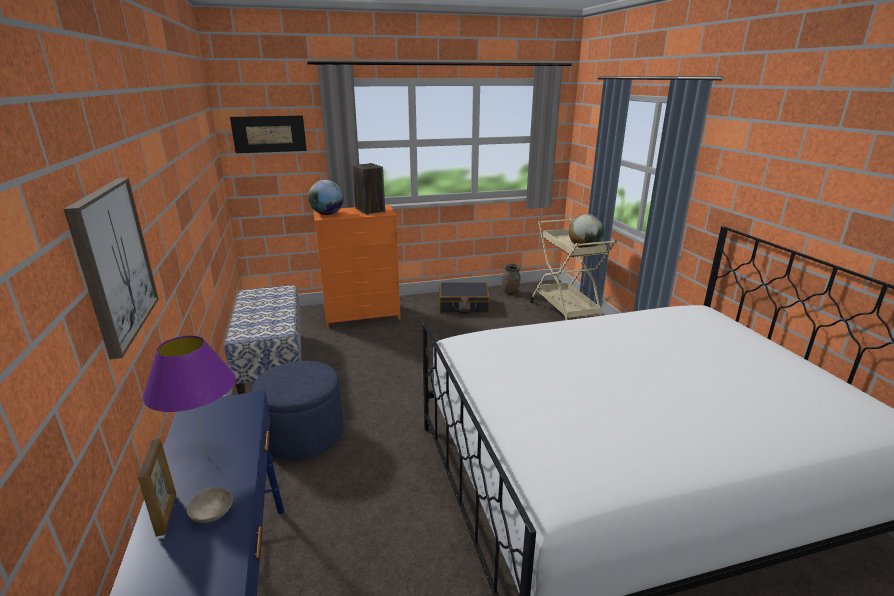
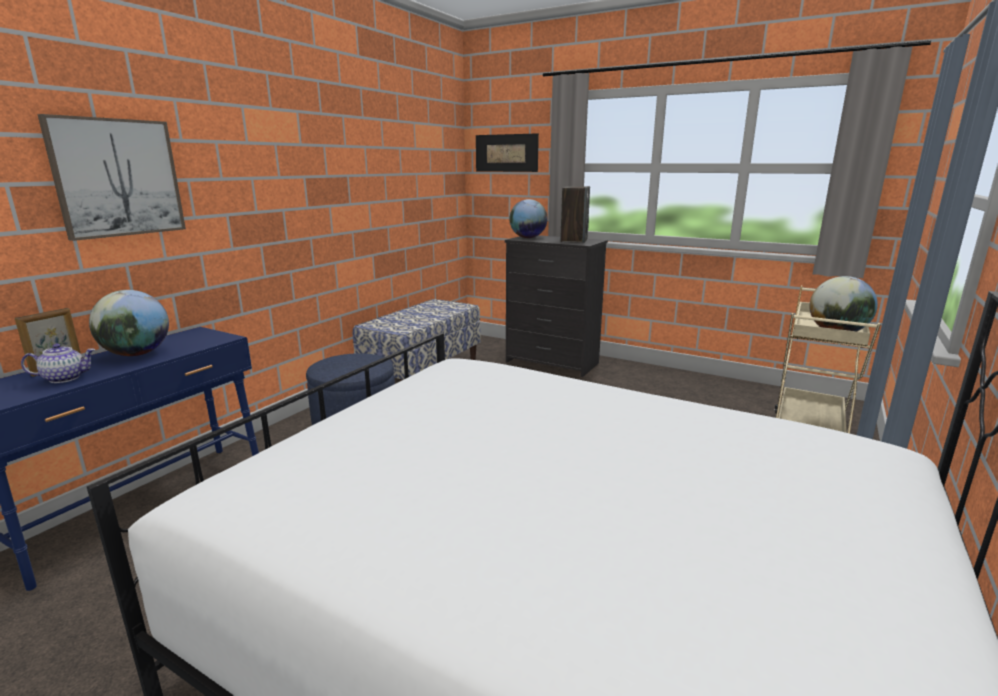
camera: 45 degrees right, 5 degrees down
purple table lamp [143,335,236,457] -> globe [89,290,169,356]
beige bowl [187,487,233,523] -> teapot [21,344,96,383]
orange dresser [313,205,400,328] -> black dresser [505,235,608,377]
black suitcase [439,282,490,314] -> none
brown vase [502,264,521,294] -> none

